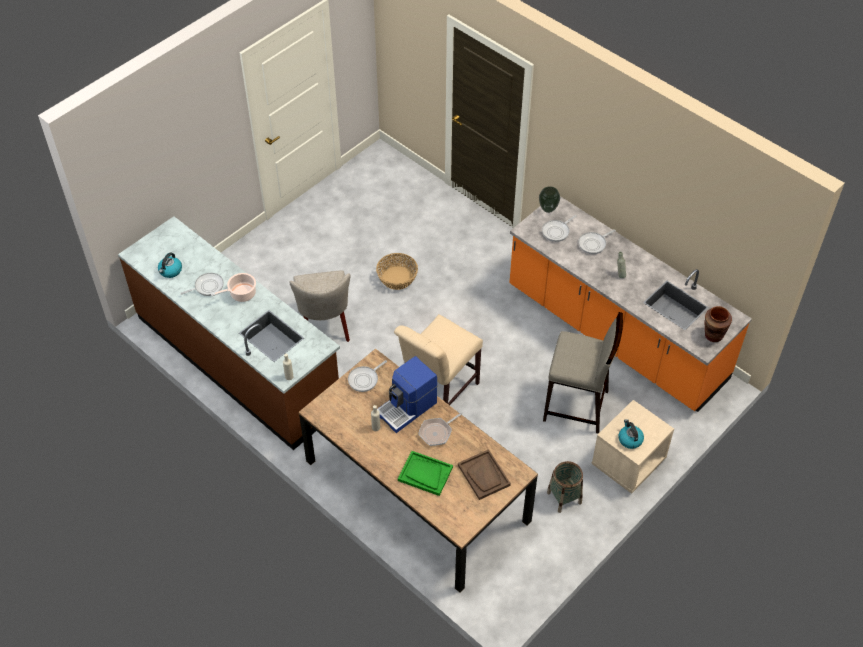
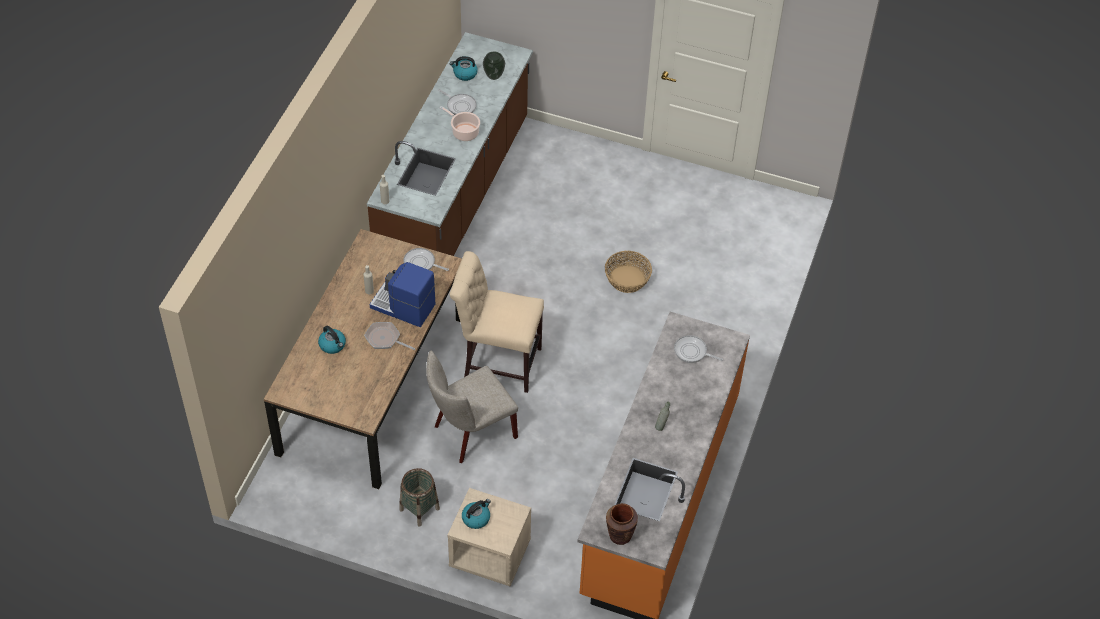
camera: 65 degrees right, 0 degrees up
beige chair [289,270,350,342] -> beige chair moved to [426,350,518,463]
green tray [398,451,453,496] -> kettle [318,326,346,354]
brown tray [458,449,511,500] -> none
vase [539,186,560,213] -> vase moved to [483,51,505,80]
beige stool [543,312,623,434] -> none
frying pan [578,229,616,254] -> none

